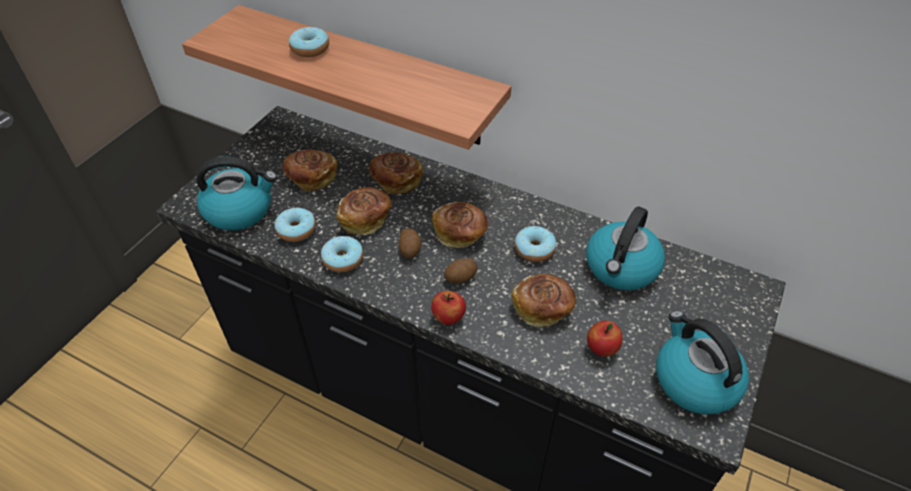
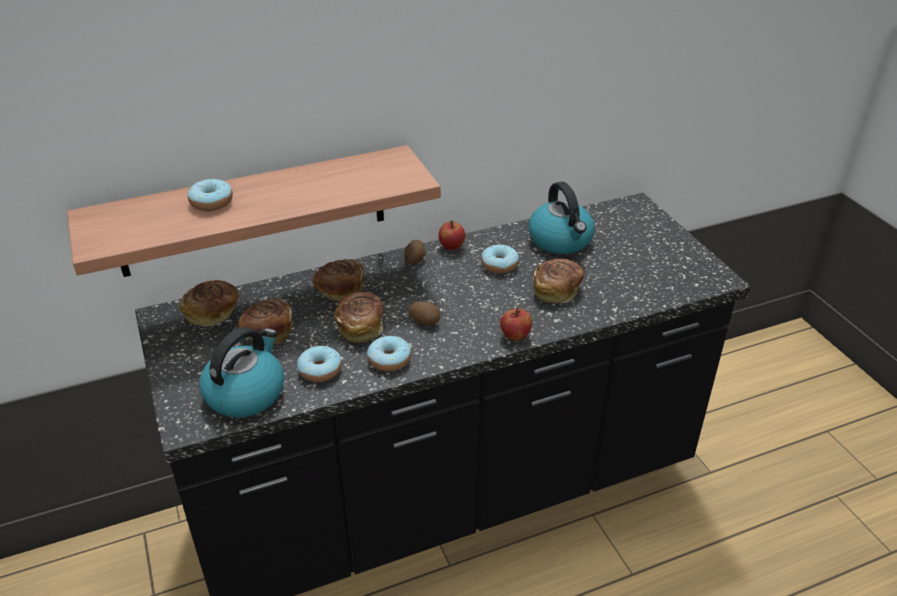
camera: 50 degrees left, 10 degrees down
bread [432,202,489,248] -> bread moved to [179,280,239,327]
potato [444,258,477,283] -> potato moved to [404,240,426,264]
apple [587,321,623,357] -> apple moved to [439,221,465,250]
kettle [656,311,749,414] -> none

